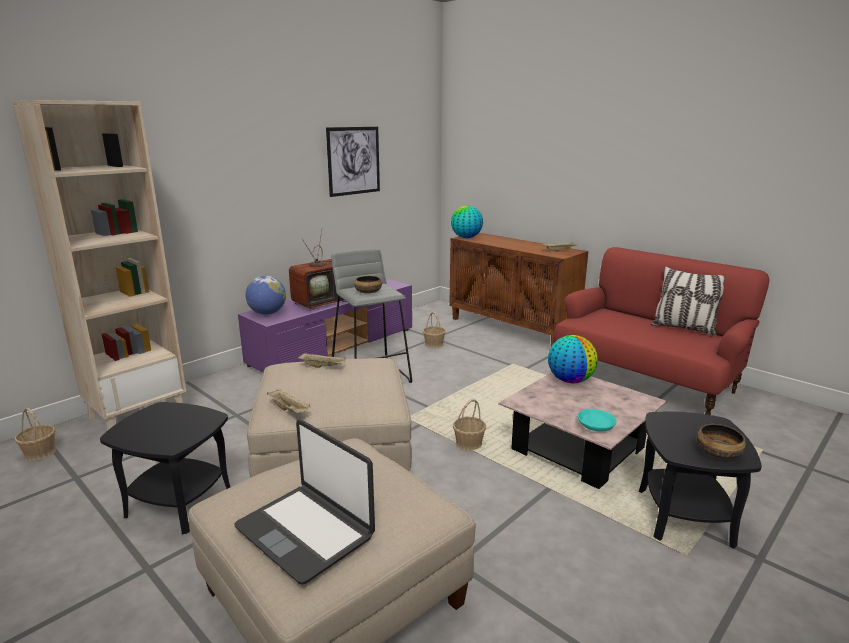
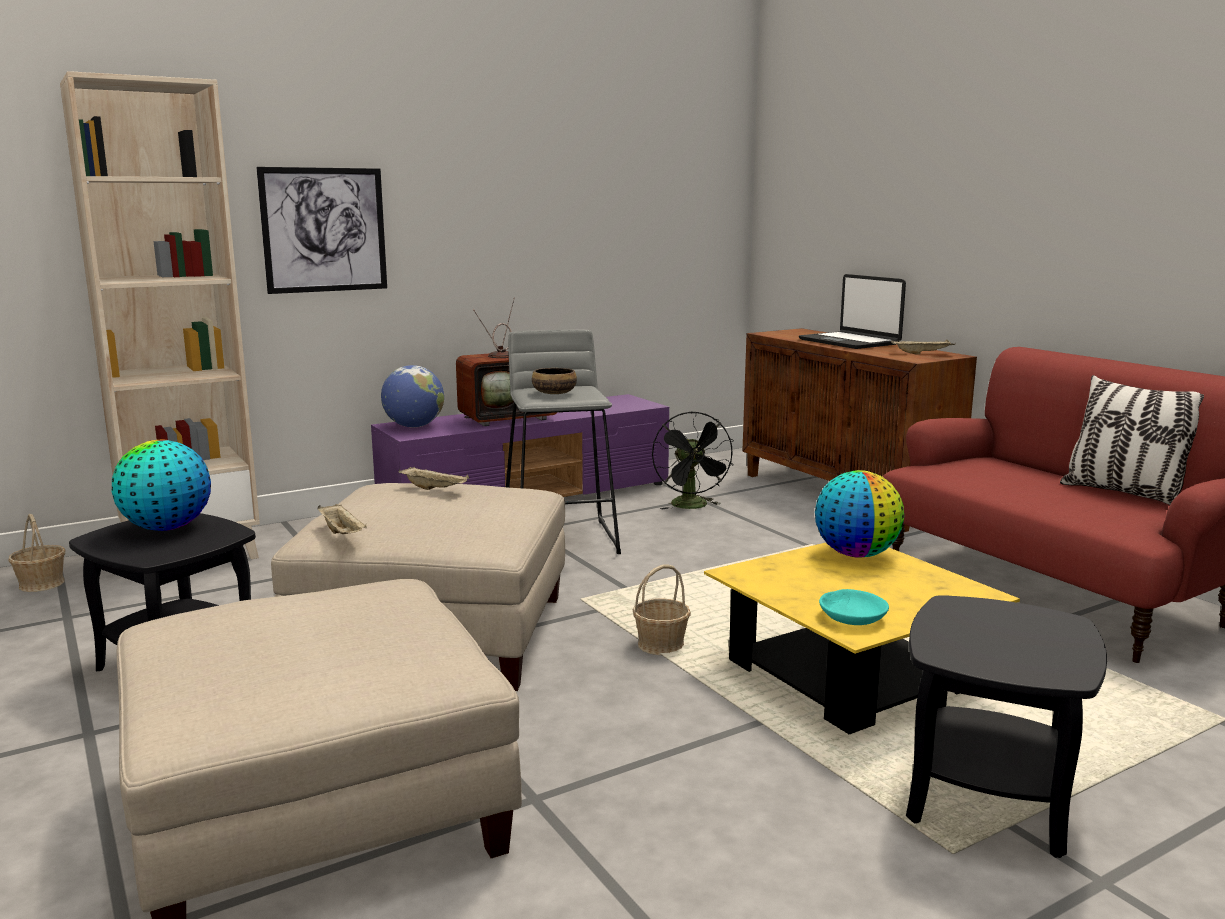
camera: 15 degrees right, 5 degrees down
laptop [234,420,375,585] -> laptop moved to [799,274,906,349]
picture [326,127,380,197] -> picture moved to [256,167,387,294]
basket [423,312,446,348] -> black fan [652,412,734,510]
globe [451,206,483,238] -> globe moved to [112,440,211,531]
pink coffee table [498,373,667,489] -> yellow coffee table [704,543,1020,734]
bowl [697,424,746,459] -> none

